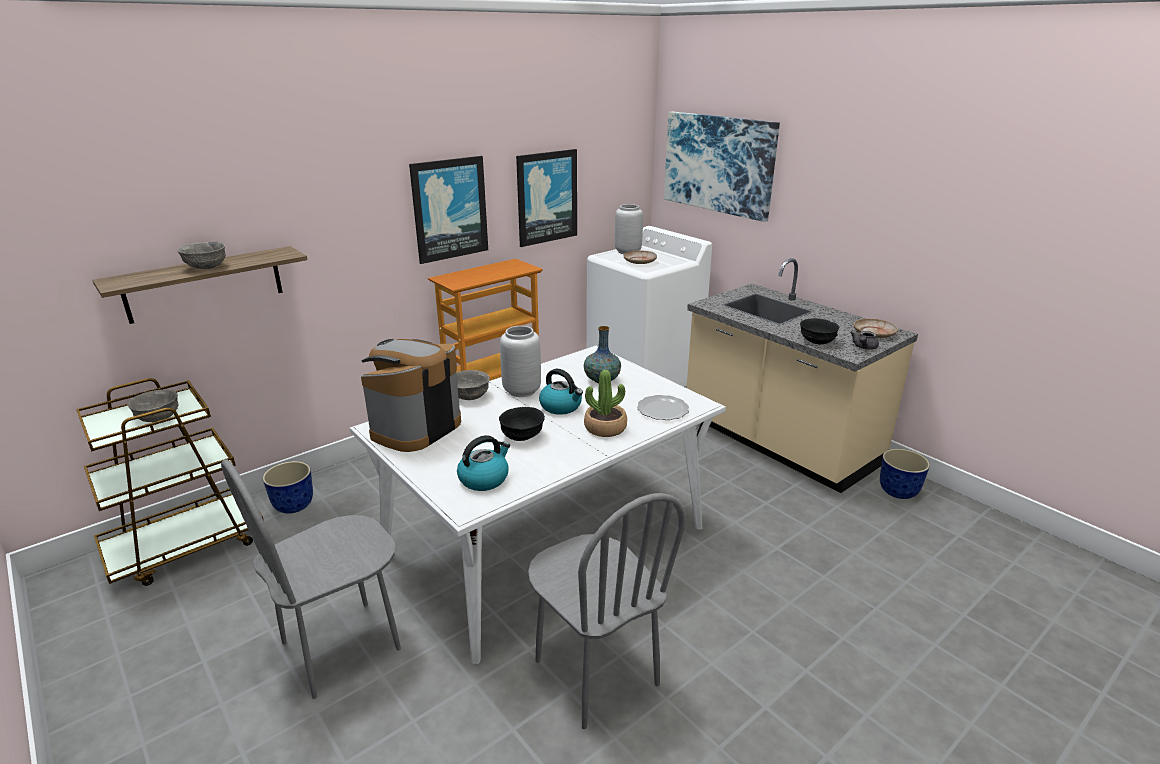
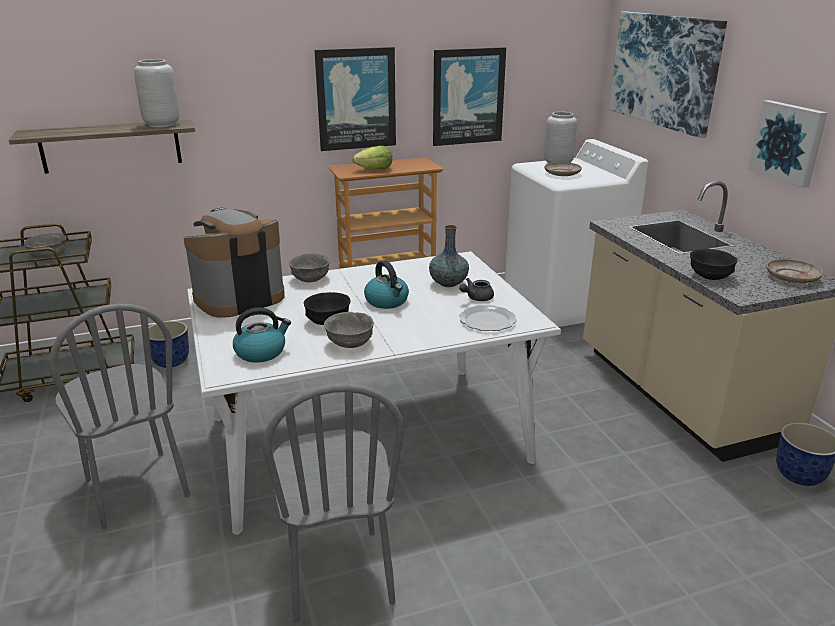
camera: 20 degrees right, 0 degrees up
grey bowl [177,242,226,269] -> grey bowl moved to [324,312,374,348]
grey chair [221,459,401,699] -> grey chair turned 105 degrees counterclockwise [49,303,190,529]
grey vase [500,326,541,397] -> grey vase moved to [134,59,180,128]
potted plant [584,370,627,437] -> none
grey teapot [850,331,879,350] -> grey teapot moved to [459,278,494,301]
none -> lettuce [352,146,392,170]
none -> picture [748,100,828,188]

